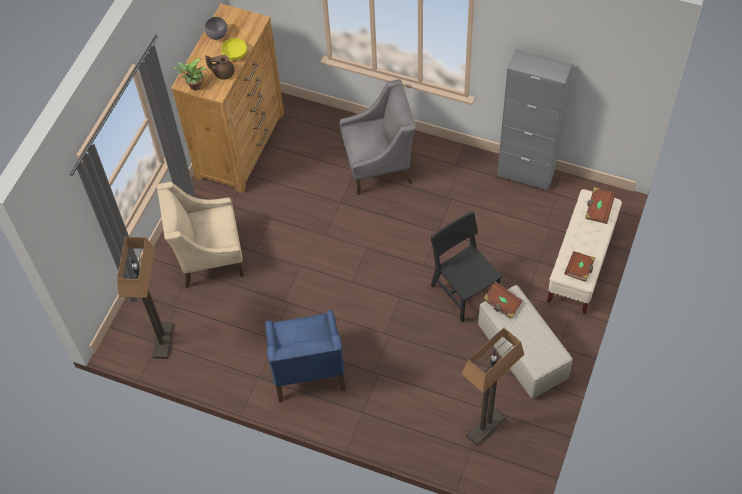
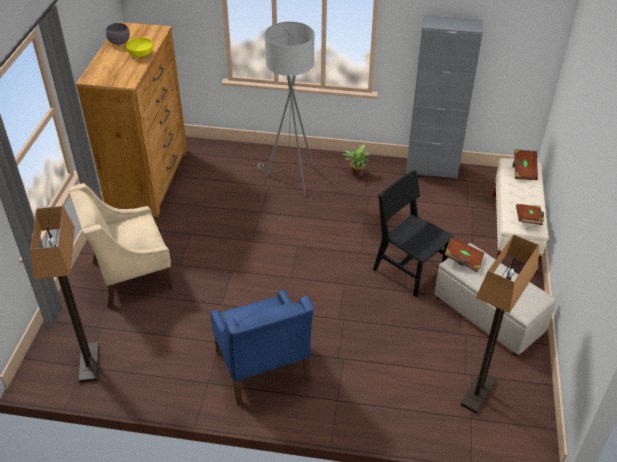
camera: 15 degrees left, 15 degrees down
potted plant [172,58,207,90] -> potted plant moved to [342,145,370,176]
brown teapot [205,55,234,80] -> none
grey armchair [340,79,416,195] -> grey floor lamp [257,22,314,196]

